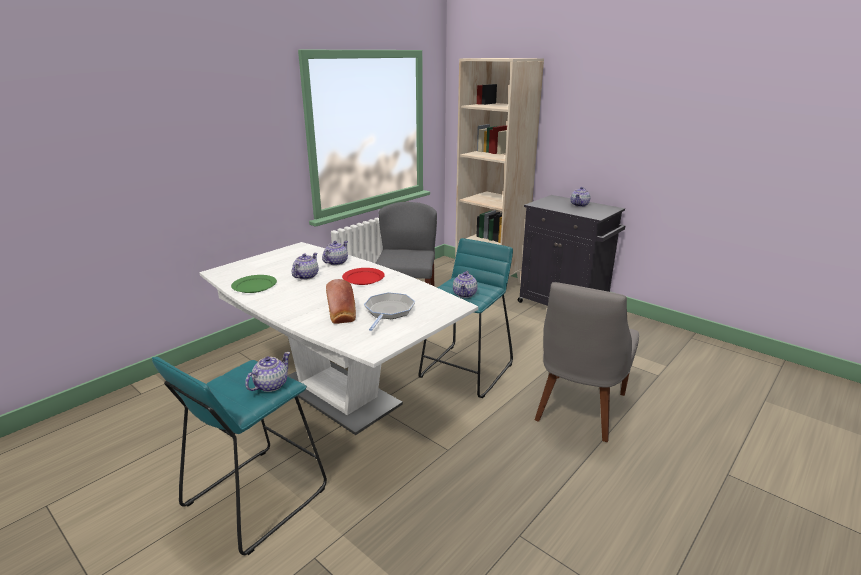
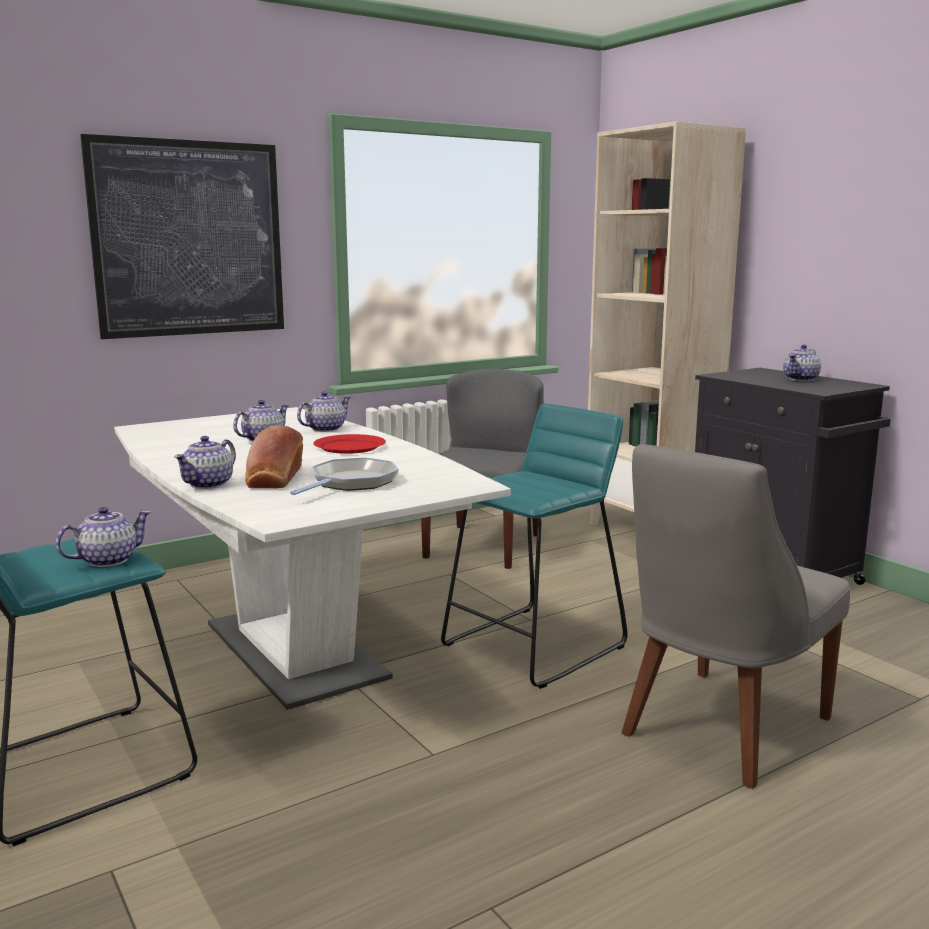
camera: 15 degrees right, 10 degrees down
green plate [231,275,277,293] -> none
teapot [453,271,477,298] -> teapot moved to [174,436,236,489]
none -> picture [80,134,284,339]

